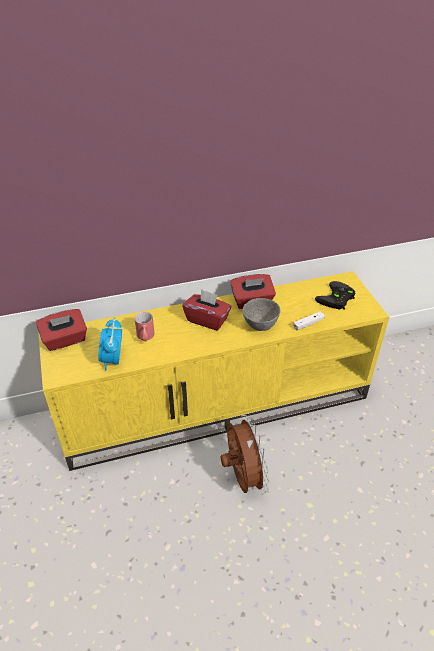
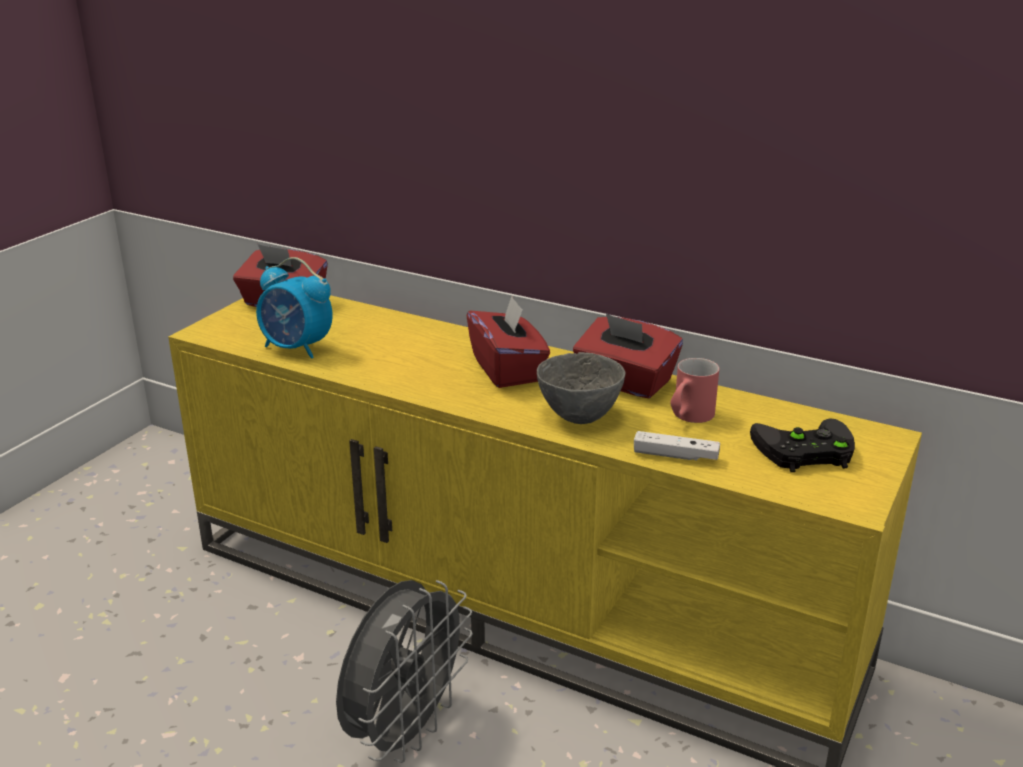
camera: 45 degrees right, 15 degrees down
alarm clock [98,318,122,371] -> alarm clock turned 105 degrees counterclockwise [256,257,333,359]
red mug [135,312,155,342] -> red mug moved to [670,358,719,423]
brown fan [221,415,269,495] -> grey fan [336,580,473,763]

